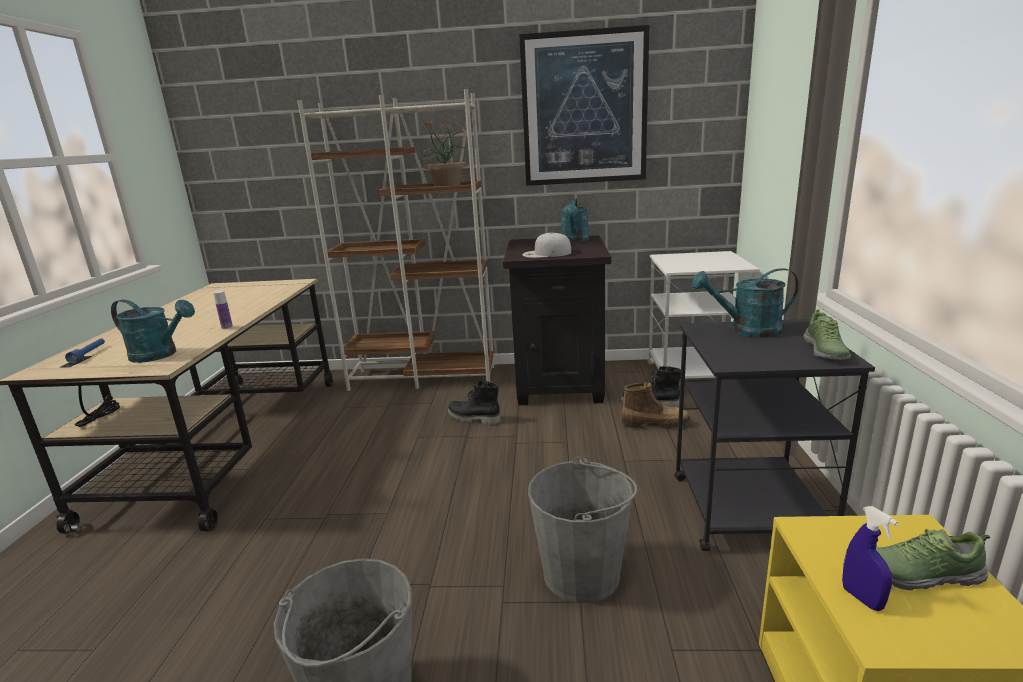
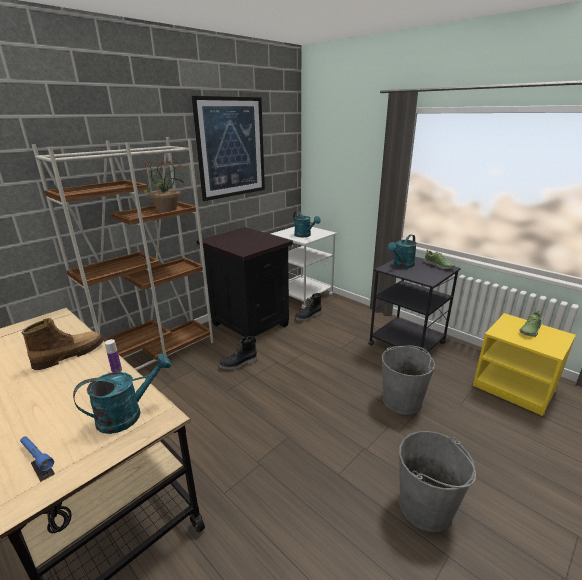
camera: 50 degrees left, 5 degrees up
white cap [522,233,571,258] -> none
turquoise watering can [561,199,589,242] -> turquoise watering can moved to [293,211,321,237]
boot [622,382,691,429] -> boot moved to [22,318,104,370]
blue spray bottle [842,506,898,611] -> none

